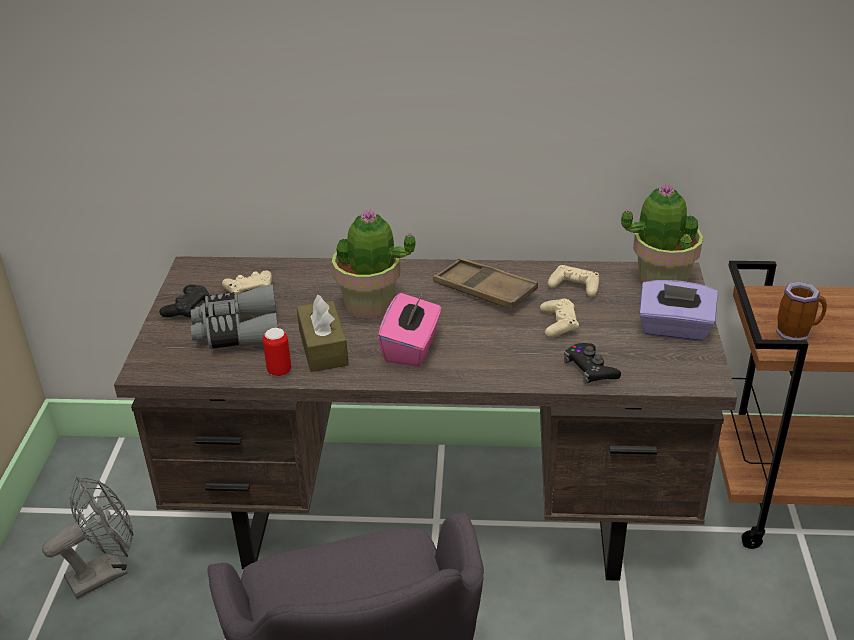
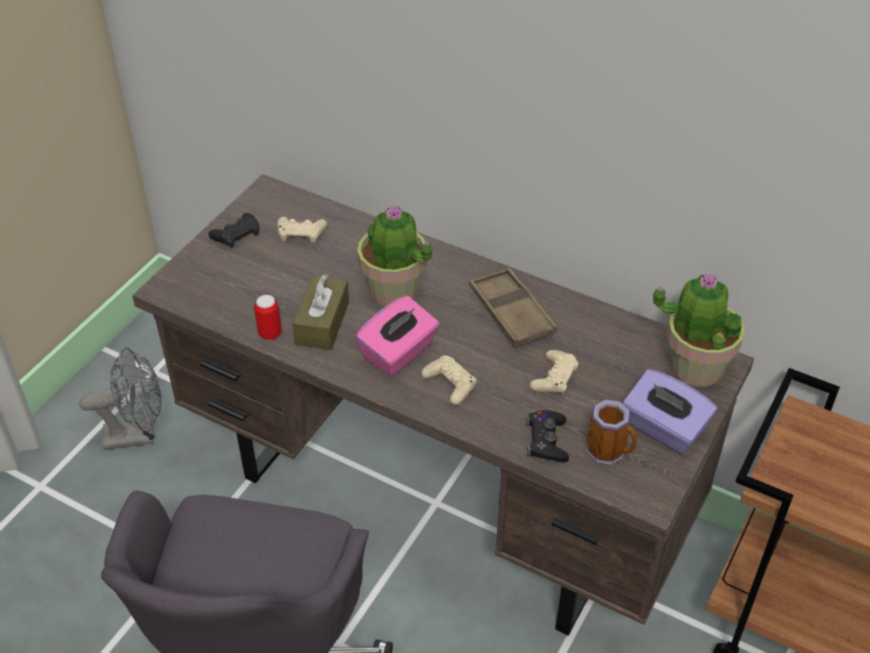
camera: 25 degrees right, 10 degrees up
grey binoculars [191,285,278,349] -> none
beige game controller [548,265,599,297] -> beige game controller moved to [421,356,477,405]
mug [776,282,827,340] -> mug moved to [587,400,637,465]

